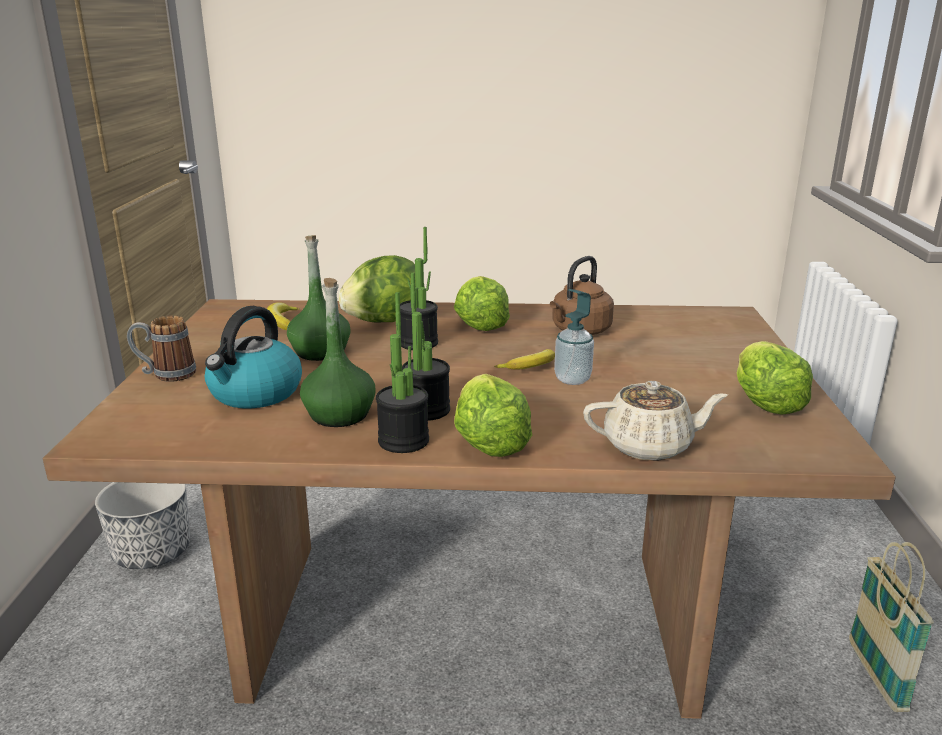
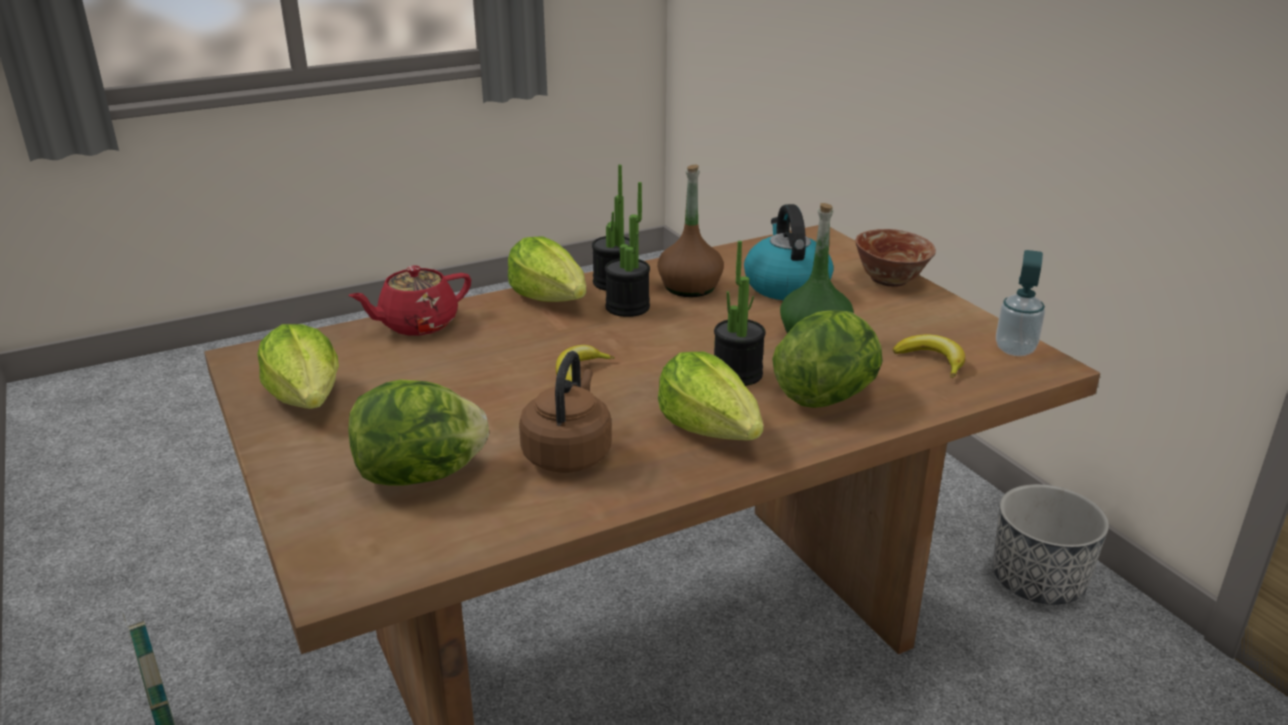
camera: 150 degrees right, 5 degrees up
mug [127,315,196,382] -> bowl [855,229,936,287]
green bottle [300,278,375,427] -> brown bottle [657,165,724,297]
soap dispenser [554,289,594,385] -> soap dispenser moved to [996,250,1045,356]
beige teapot [583,381,728,461] -> red teapot [348,265,471,335]
none -> lettuce [348,379,489,486]

